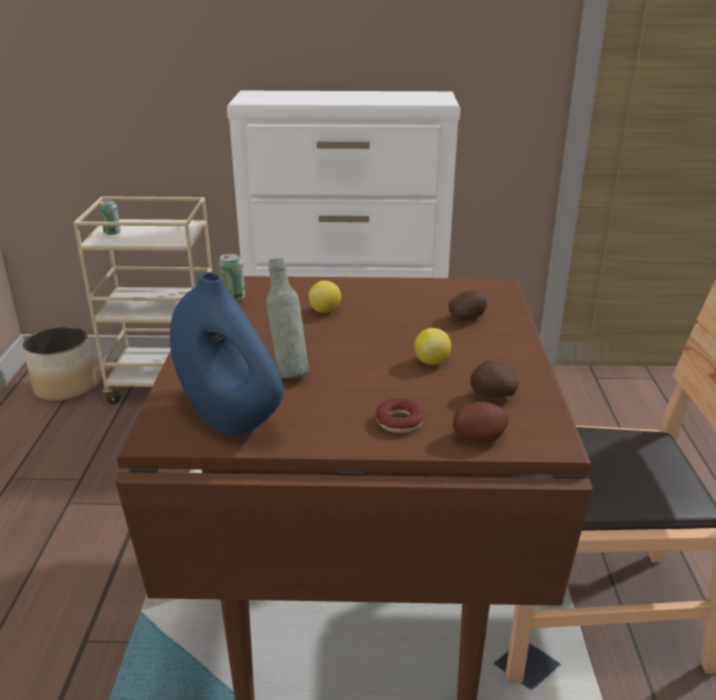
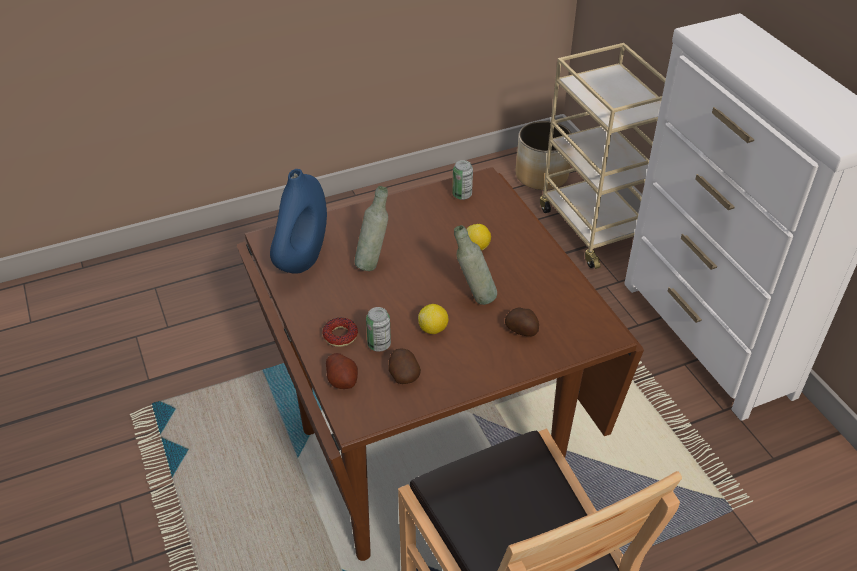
camera: 65 degrees right, 15 degrees up
can [100,200,121,235] -> can moved to [366,307,391,352]
none -> grey bottle [454,225,497,305]

